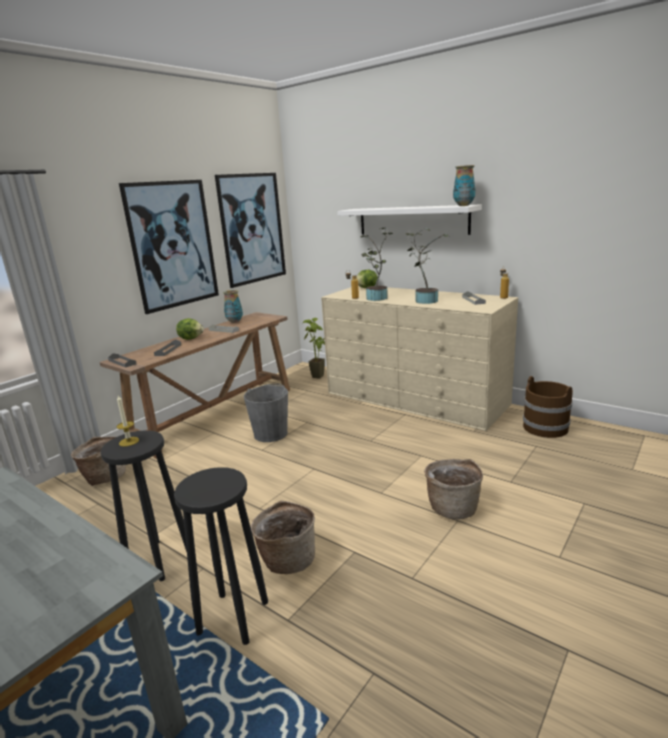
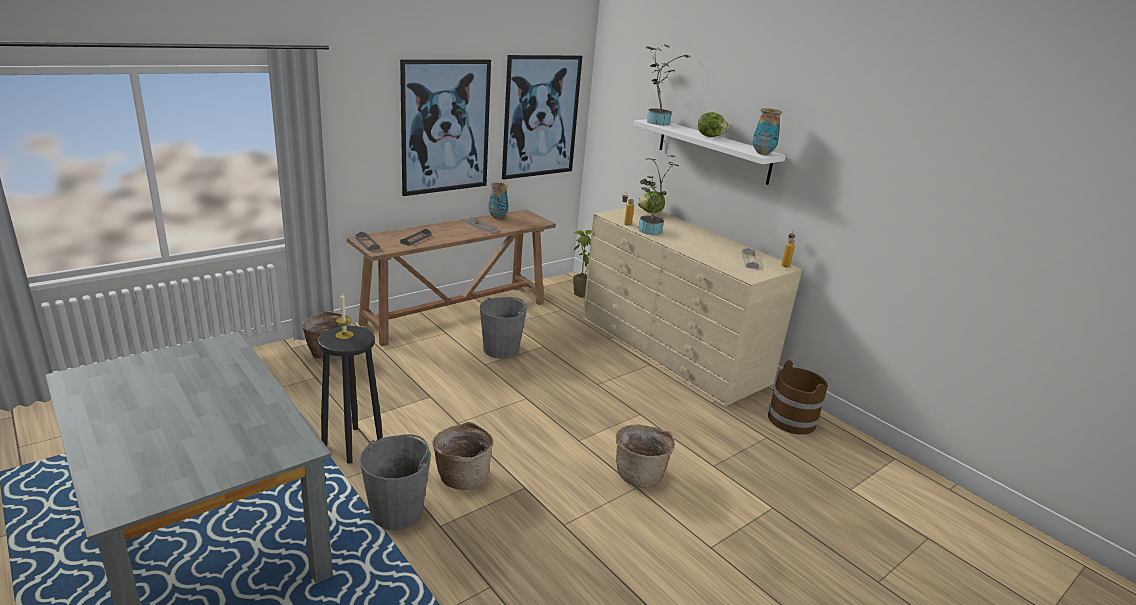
camera: 10 degrees right, 5 degrees up
black stool [174,467,268,645] -> grey bucket [359,434,431,530]
lettuce [176,318,204,340] -> lettuce moved to [698,112,729,137]
potted plant [406,228,449,304] -> potted plant moved to [646,44,691,125]

